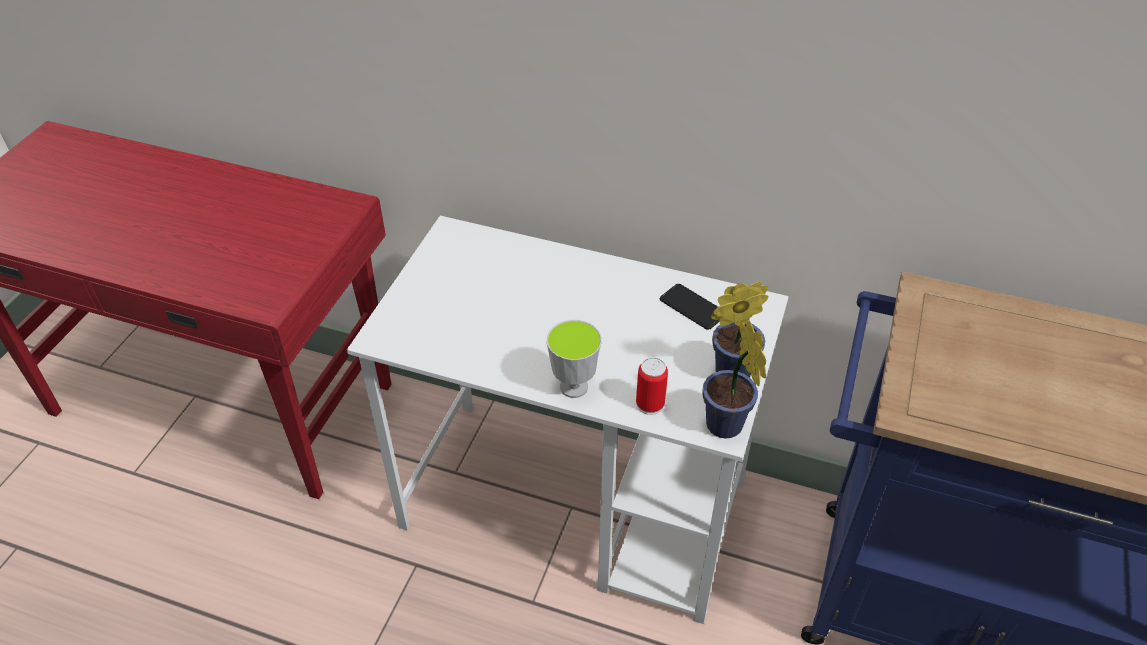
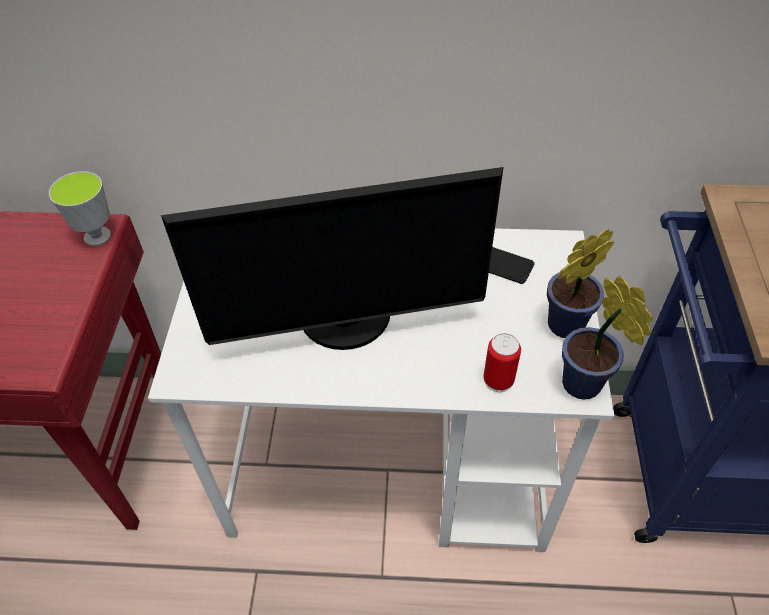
camera: 15 degrees left, 5 degrees up
cup [547,320,602,398] -> cup moved to [49,171,111,246]
none -> monitor [161,167,503,350]

